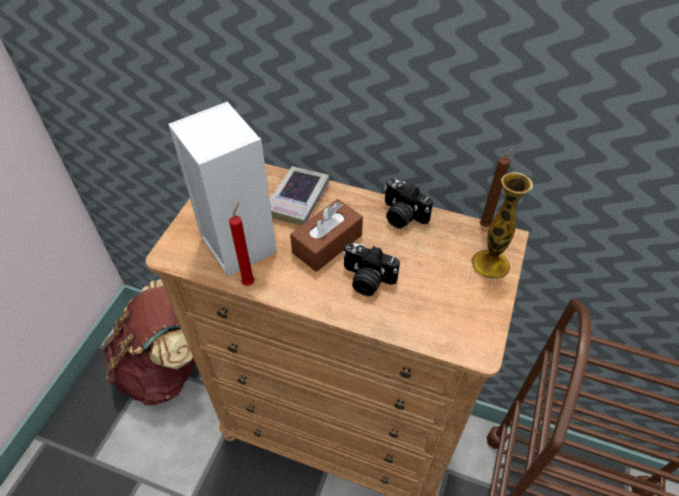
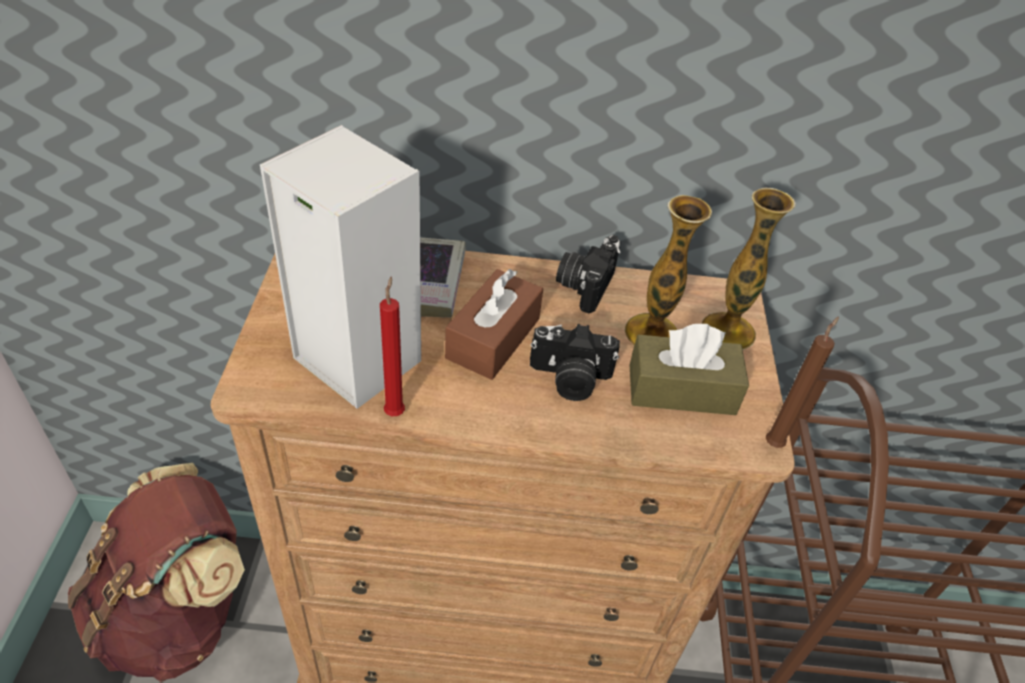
camera: 20 degrees left, 5 degrees down
camera [384,179,433,229] -> camera turned 90 degrees clockwise [556,235,621,313]
brown candle [480,147,515,227] -> brown candle moved to [766,317,839,448]
none -> vase [625,195,712,345]
none -> brown tissue box [630,324,749,415]

